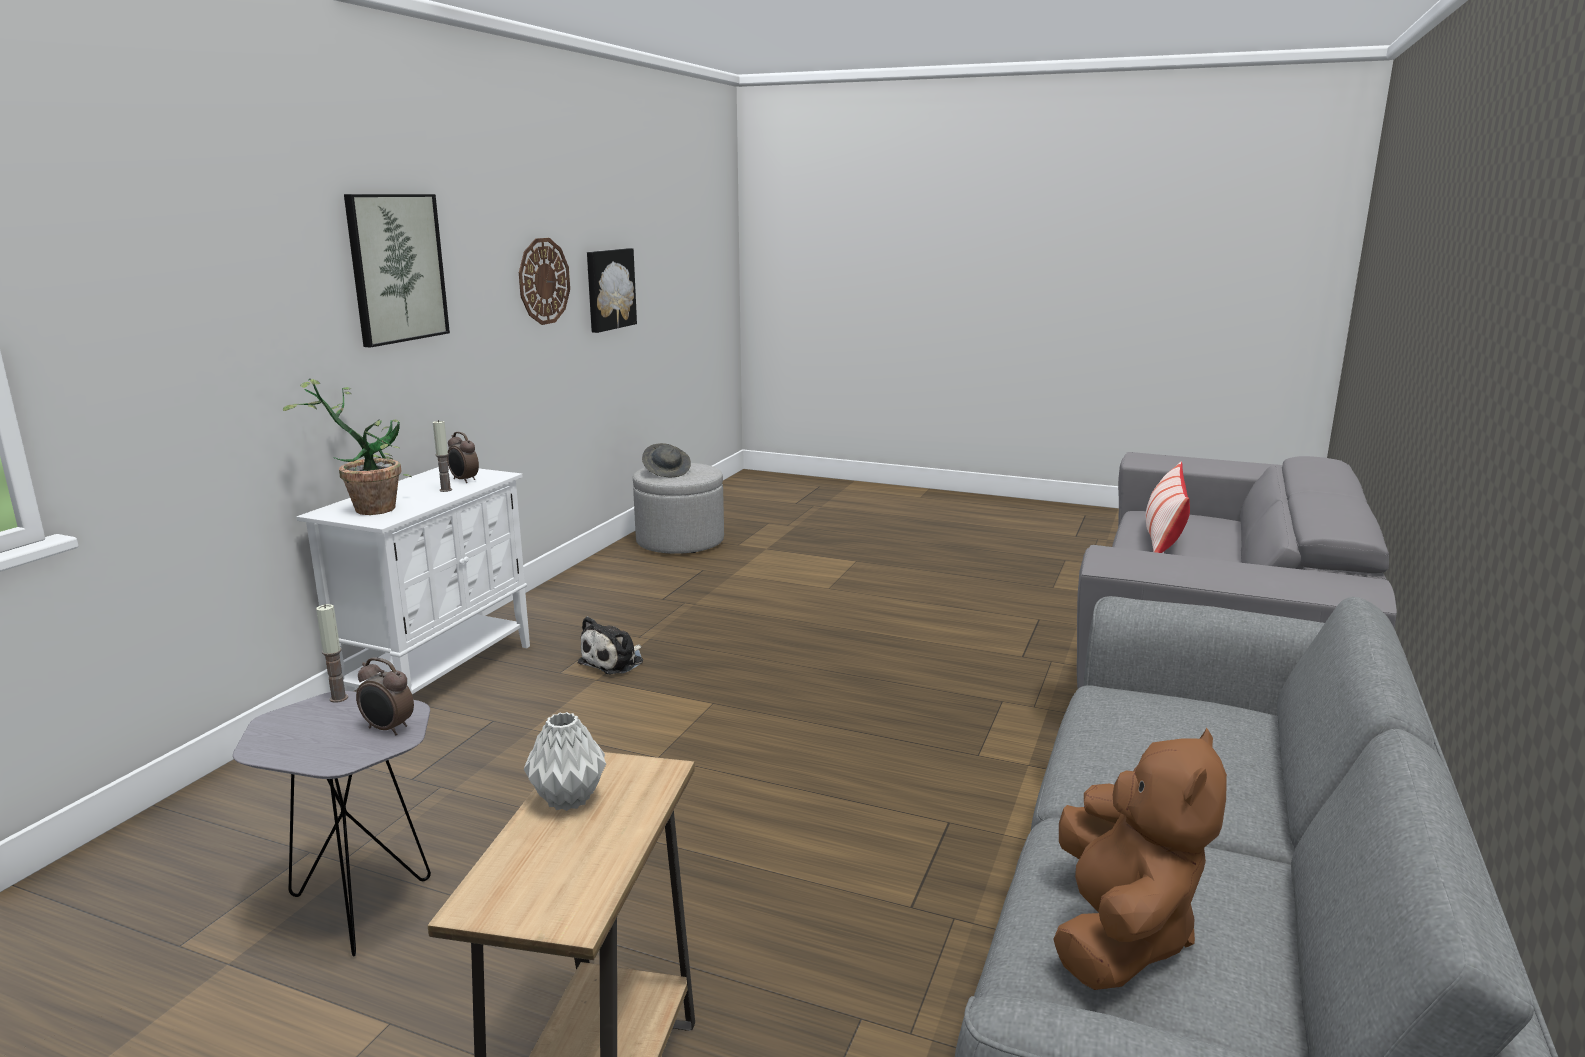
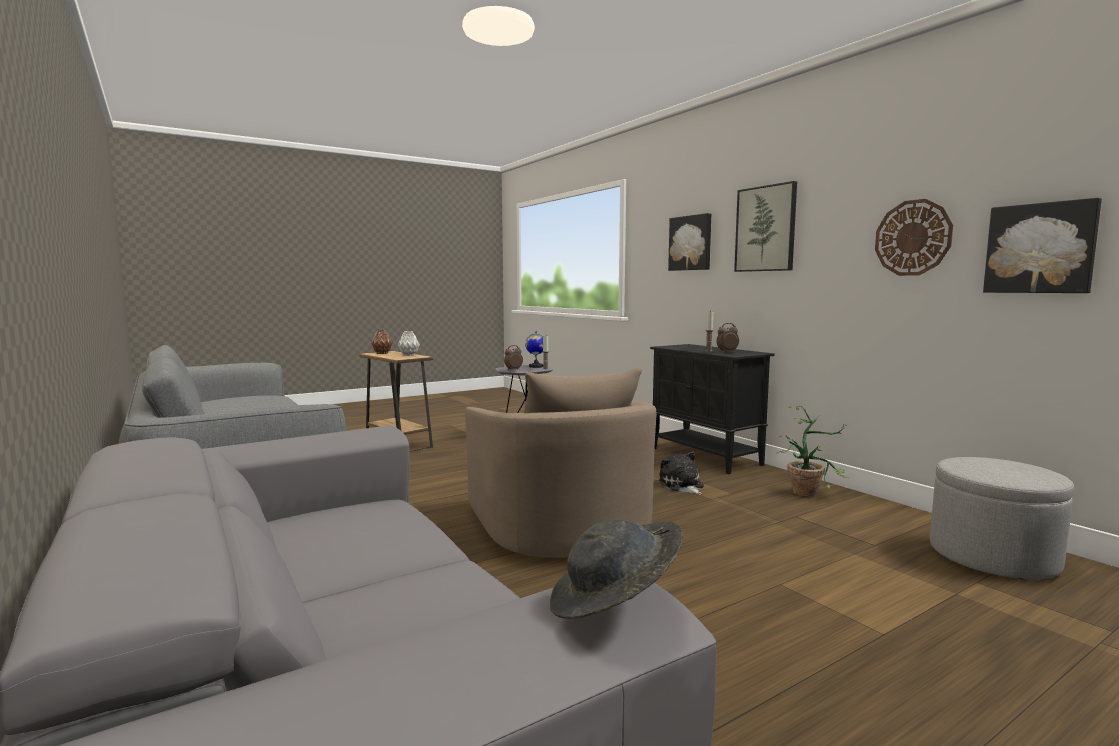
camera: 125 degrees right, 10 degrees down
potted plant [283,379,411,515] -> potted plant moved to [776,406,851,497]
white cabinet [296,466,530,694] -> black cabinet [650,344,775,474]
grey hat [642,443,691,477] -> grey hat moved to [550,520,683,619]
brown plush toy [1053,727,1227,990] -> none
pillow [1145,462,1190,553] -> none
none -> brown vase [371,330,393,354]
none -> beige armchair [465,368,657,558]
none -> globe [525,330,543,368]
none -> picture [668,213,711,271]

